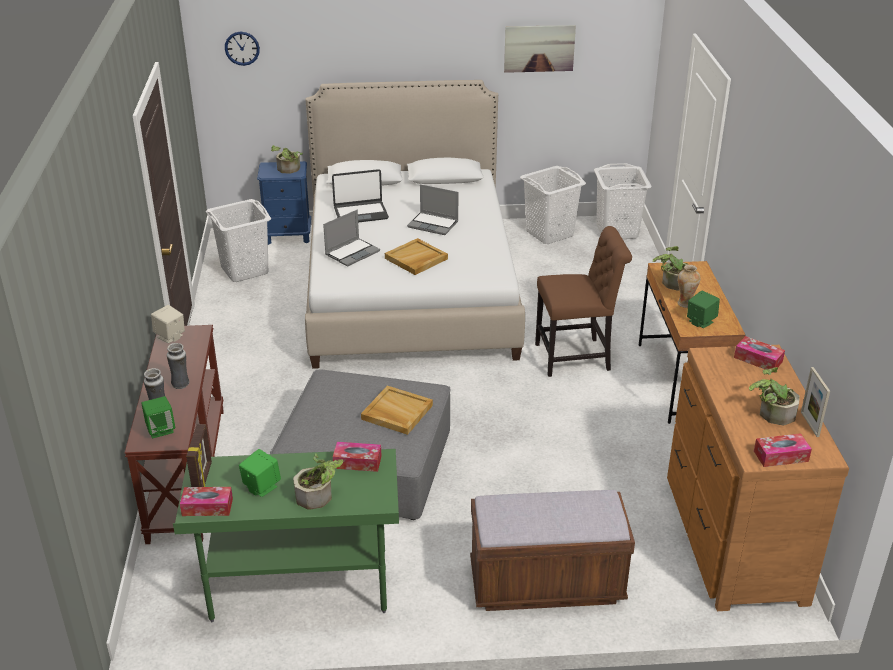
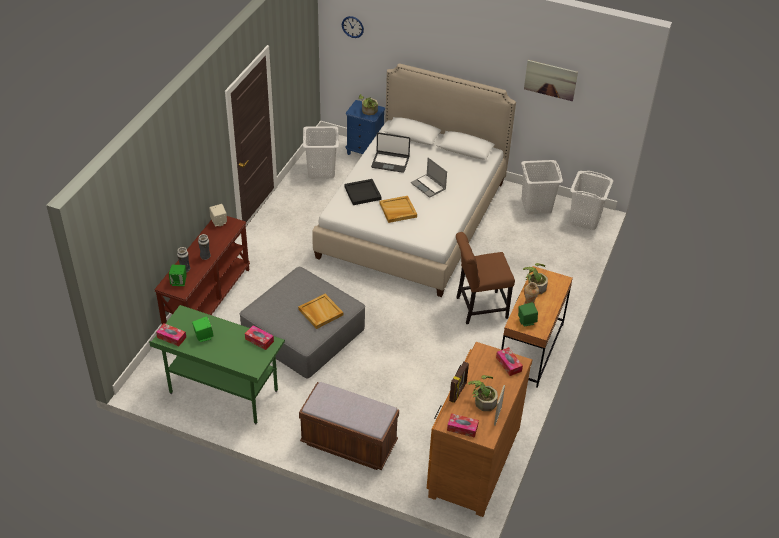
camera: 25 degrees right, 10 degrees up
picture frame [186,424,212,487] -> picture frame moved to [449,362,469,403]
potted plant [293,454,343,510] -> none
laptop [323,210,380,267] -> black tray [344,179,382,205]
brown chair [535,226,632,377] -> brown chair turned 150 degrees clockwise [456,232,515,324]

